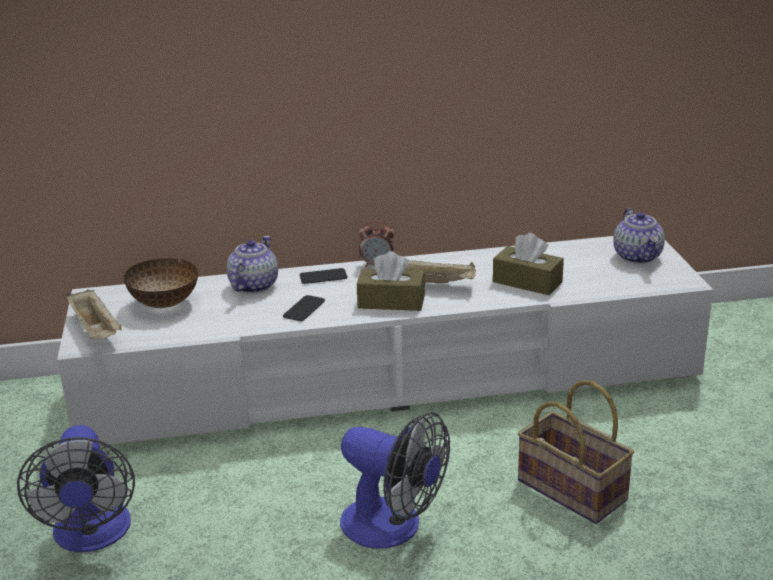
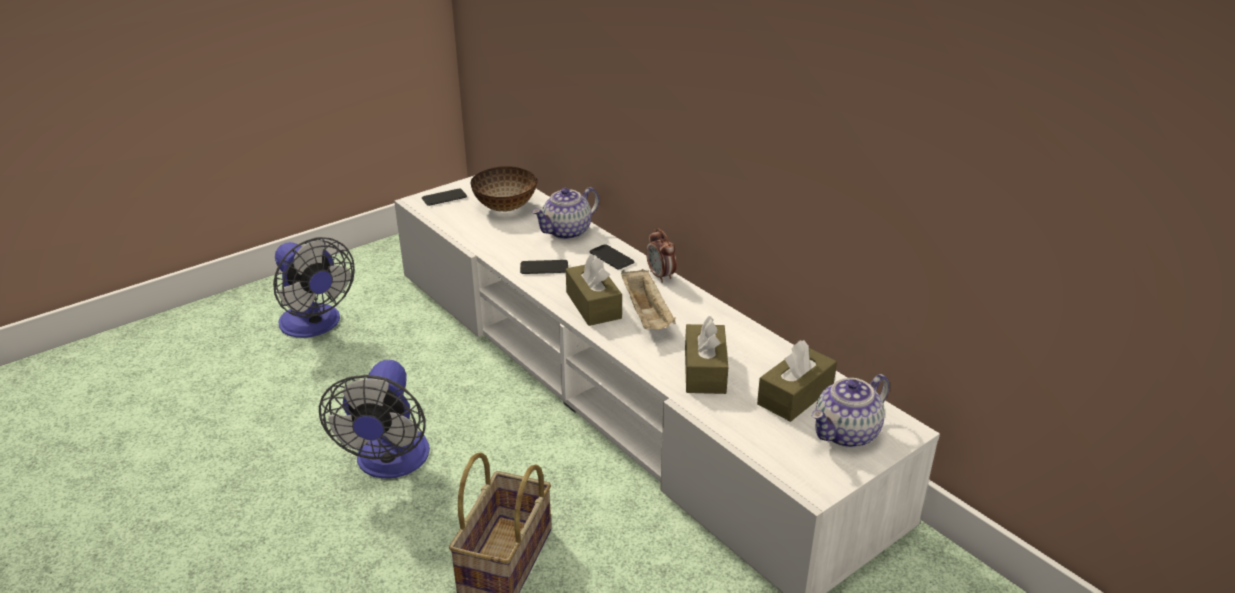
camera: 60 degrees right, 5 degrees up
fan [17,425,135,552] -> fan turned 90 degrees counterclockwise [273,237,355,338]
beige tray [66,289,122,339] -> phone [422,189,467,206]
teapot [226,236,278,294] -> teapot turned 150 degrees clockwise [532,187,599,240]
none -> brown tissue box [757,340,837,422]

